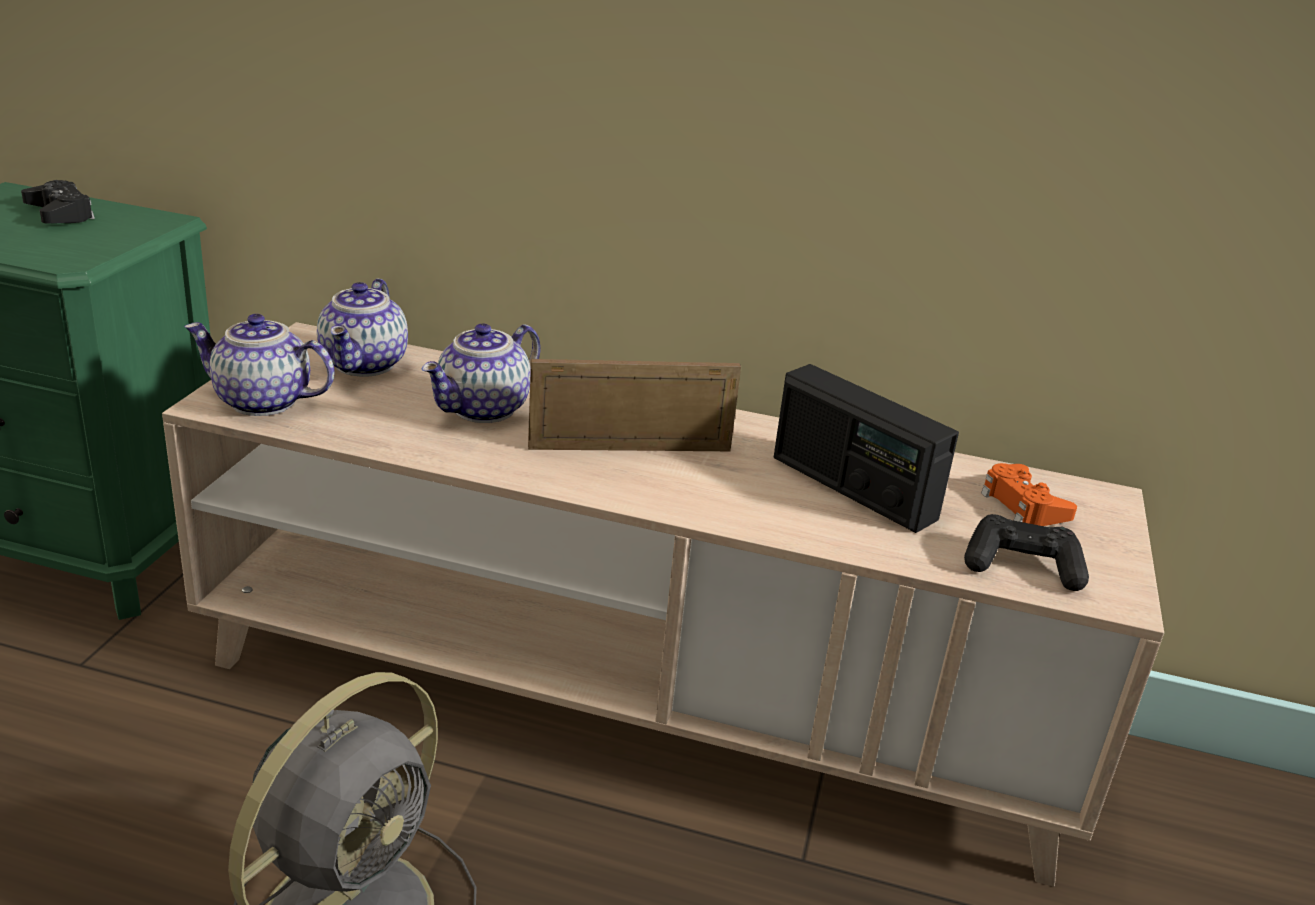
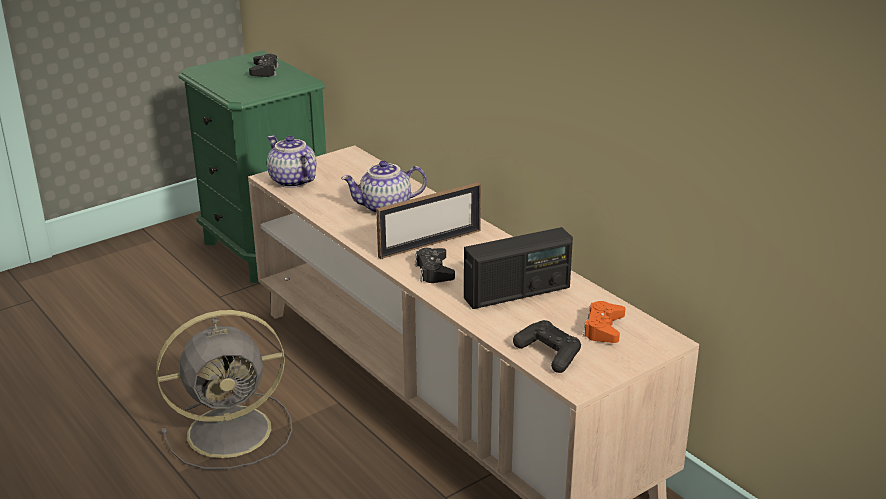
camera: 40 degrees right, 0 degrees up
teapot [317,278,408,377] -> none
picture frame [528,359,741,451] -> picture frame turned 120 degrees clockwise [376,182,481,259]
radio [774,364,959,533] -> radio turned 105 degrees counterclockwise [464,227,573,309]
none -> black game controller [415,248,455,283]

